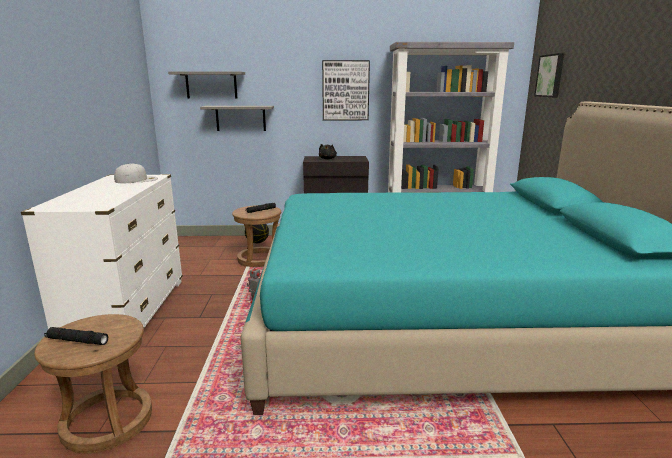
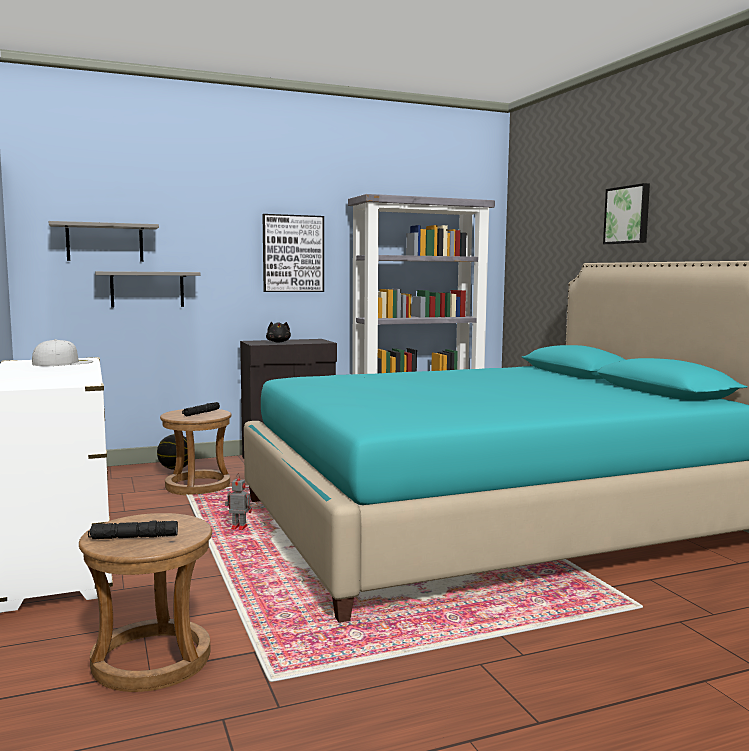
camera: 20 degrees left, 10 degrees down
picture [534,53,564,97] -> picture moved to [603,183,650,244]

